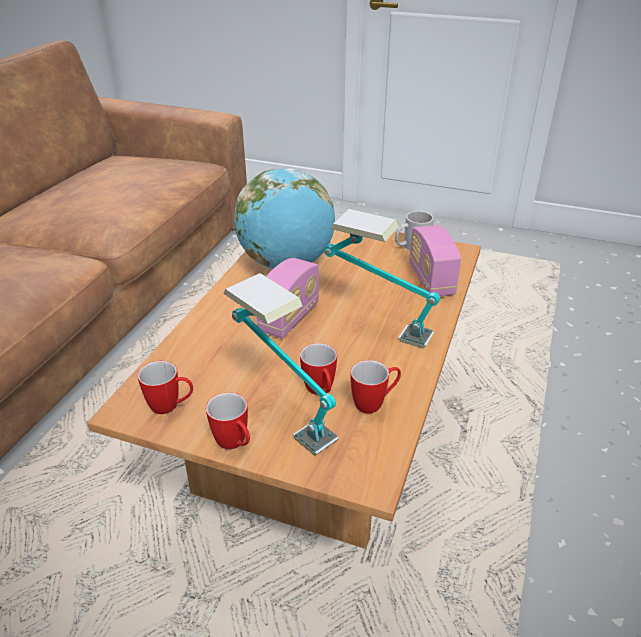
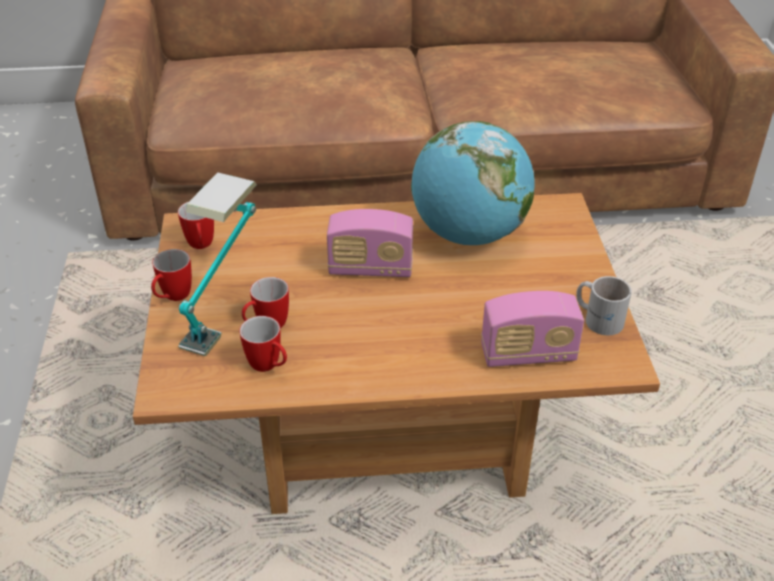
camera: 65 degrees right, 5 degrees up
table lamp [324,209,440,349] -> none
radio [409,225,461,296] -> radio turned 150 degrees counterclockwise [481,291,584,367]

